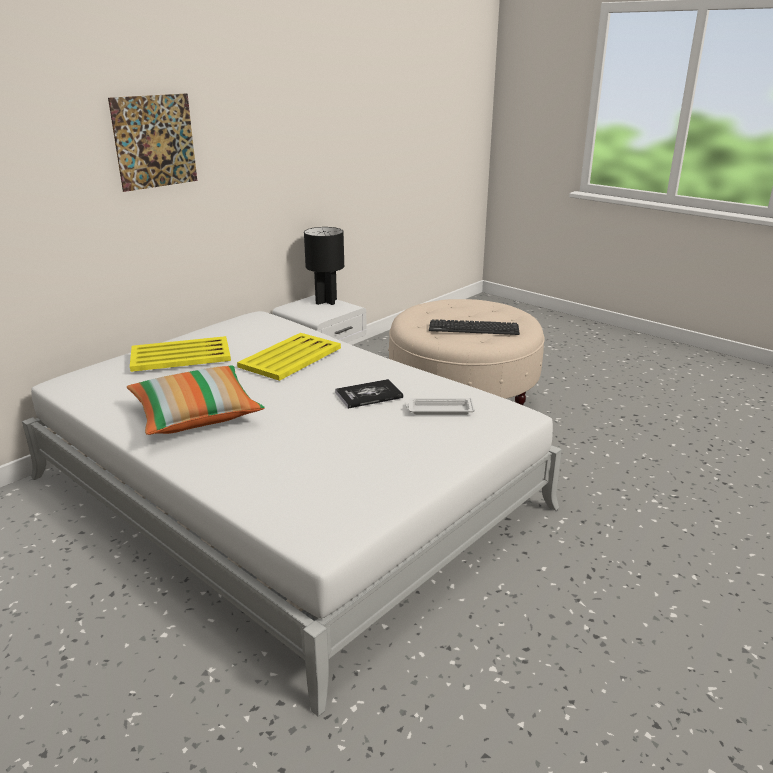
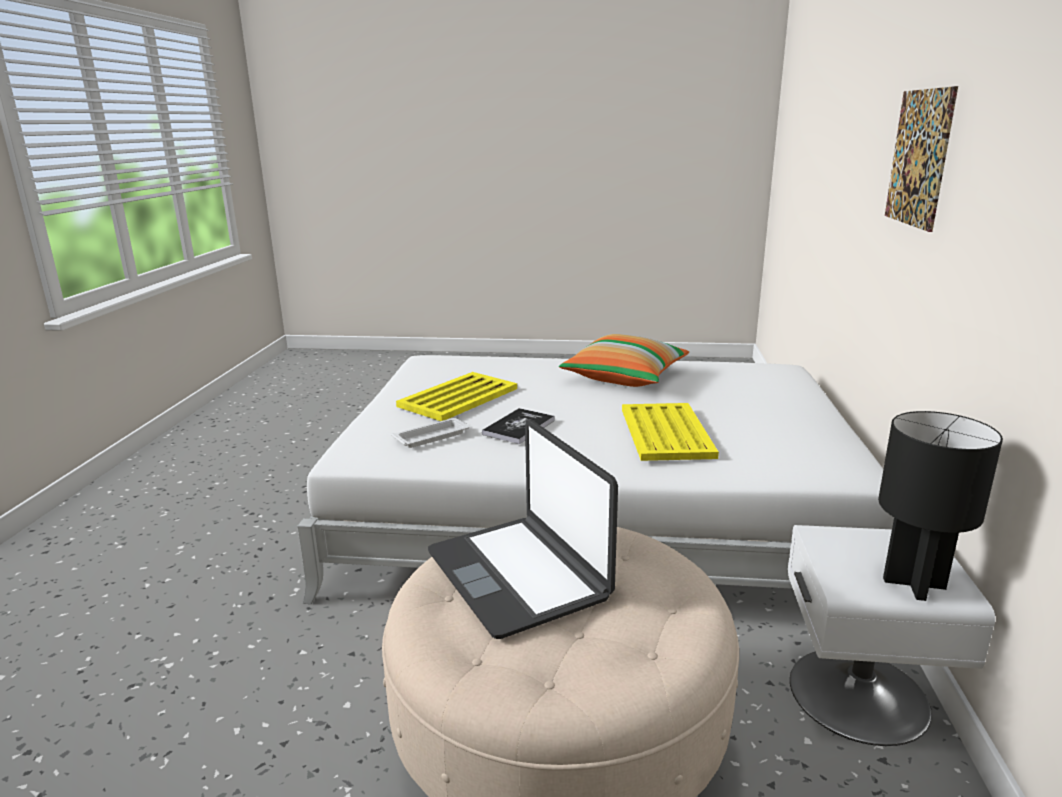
camera: 145 degrees right, 5 degrees down
yellow tray [130,336,231,372] -> yellow tray moved to [396,372,517,421]
keyboard [429,319,520,335] -> laptop [428,420,618,639]

